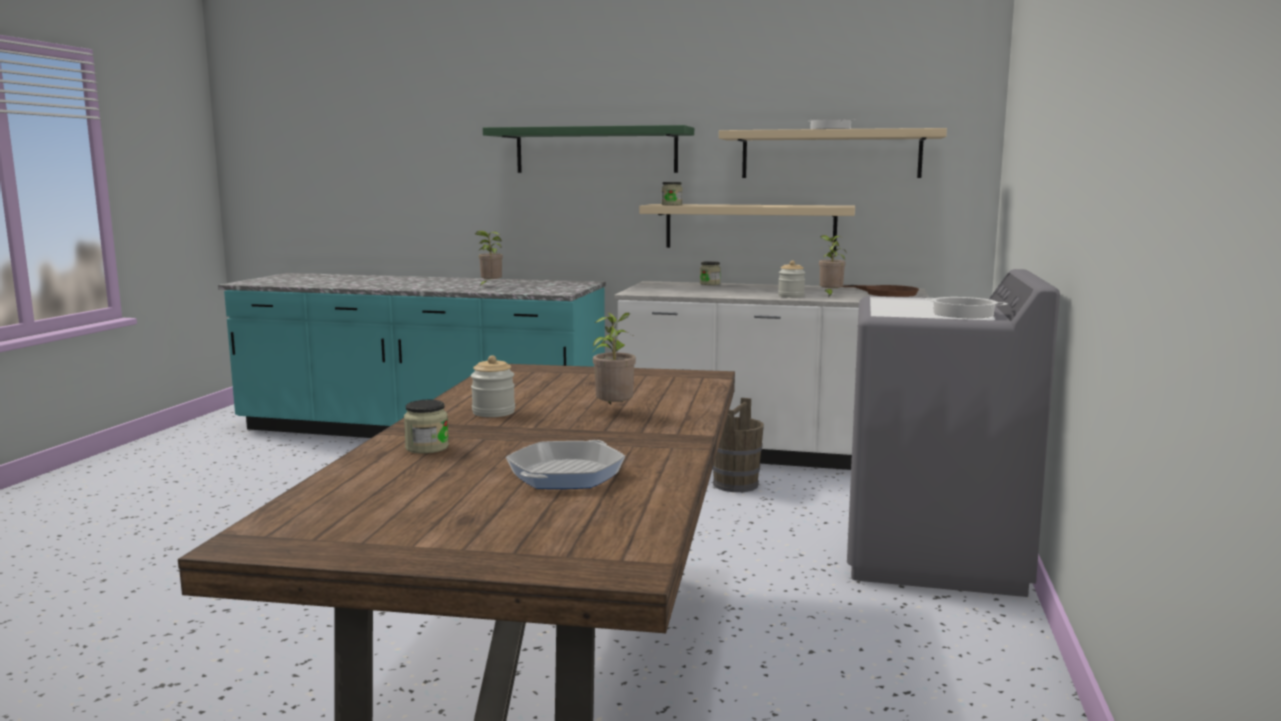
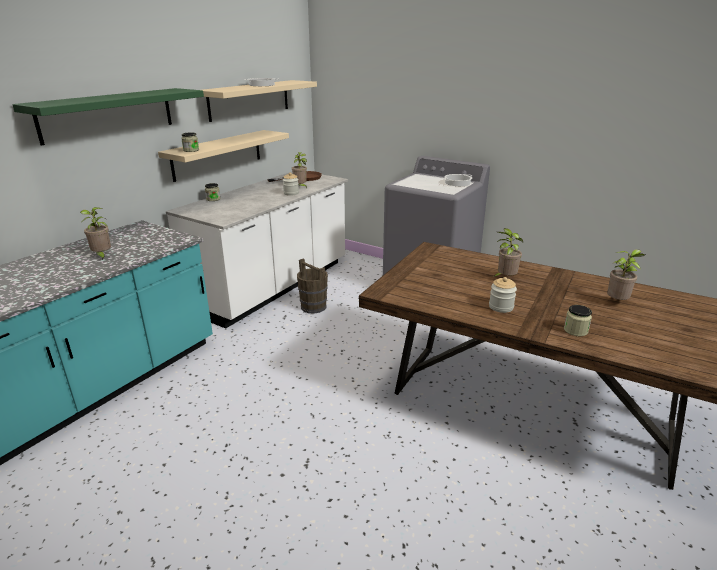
camera: 70 degrees left, 15 degrees up
frying pan [506,440,625,489] -> potted plant [607,249,645,300]

